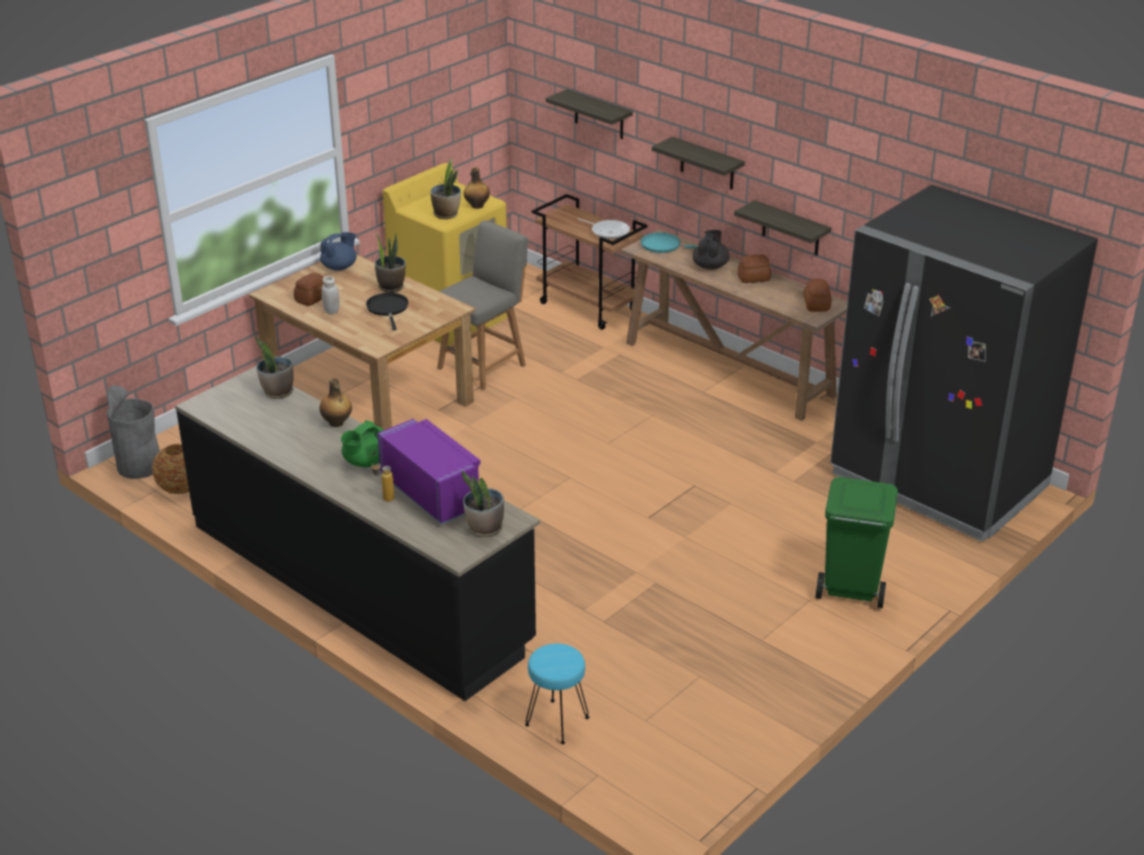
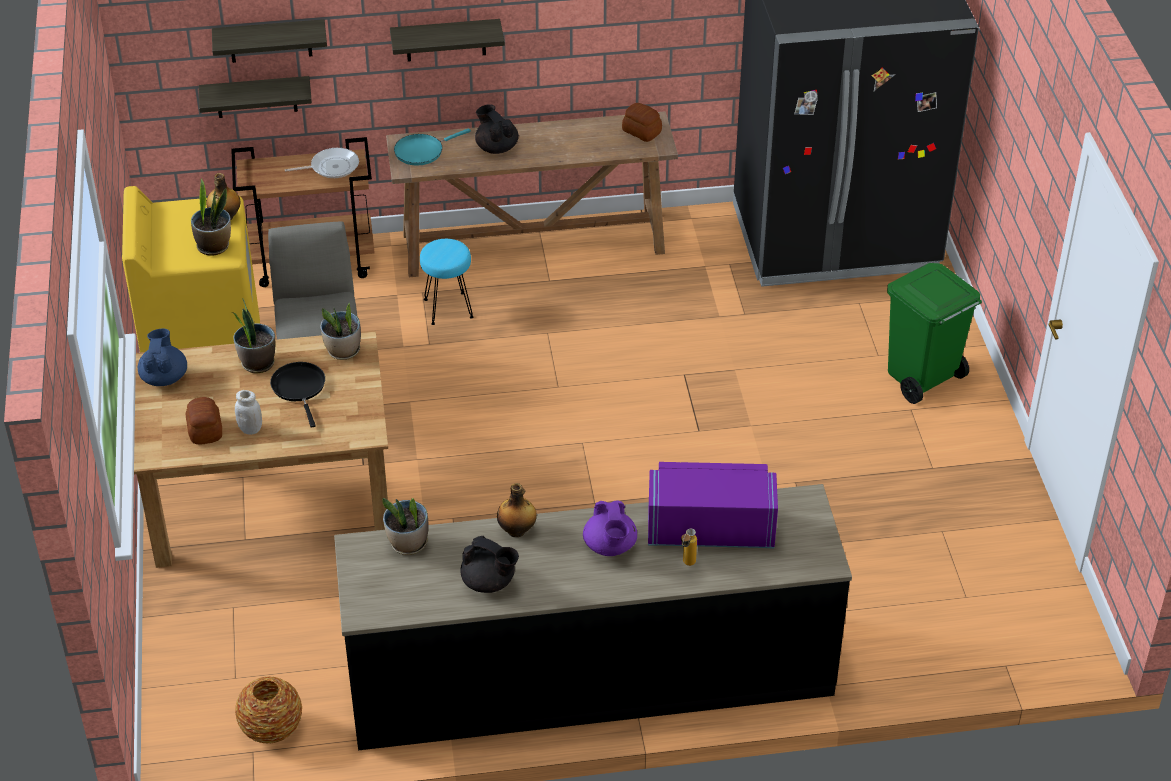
camera: 50 degrees left, 10 degrees up
grey trash can [107,385,160,479] -> none
green teapot [341,420,383,468] -> purple teapot [583,500,637,556]
black frying pan [366,293,409,330] -> black frying pan turned 45 degrees clockwise [270,362,325,428]
potted plant [462,471,504,537] -> potted plant moved to [320,303,361,360]
turquoise stool [525,643,589,744] -> turquoise stool moved to [420,239,473,325]
shelf [734,200,831,256] -> shelf moved to [199,76,312,118]
bread [738,254,771,283] -> none
none -> black teapot [460,536,519,593]

